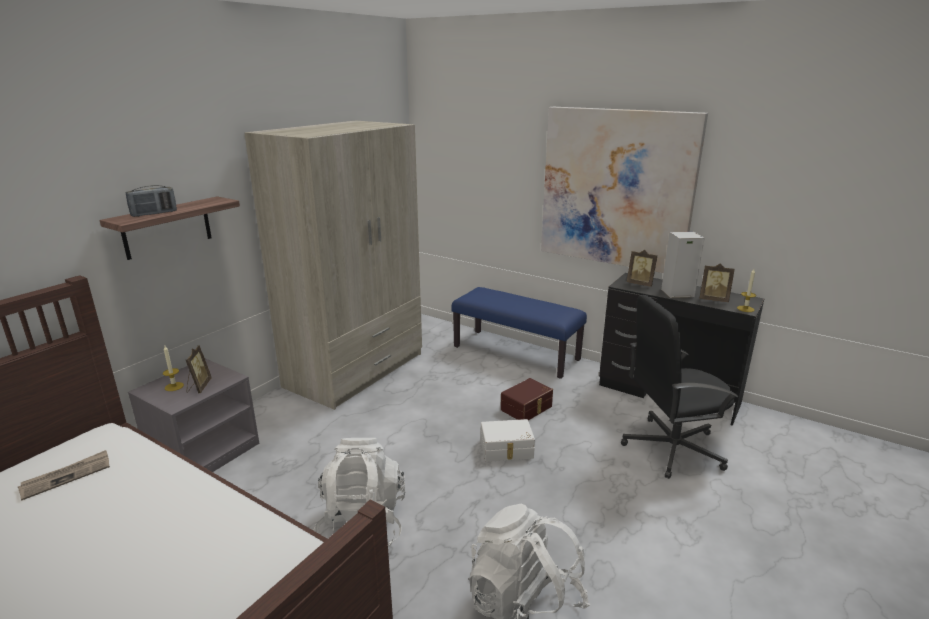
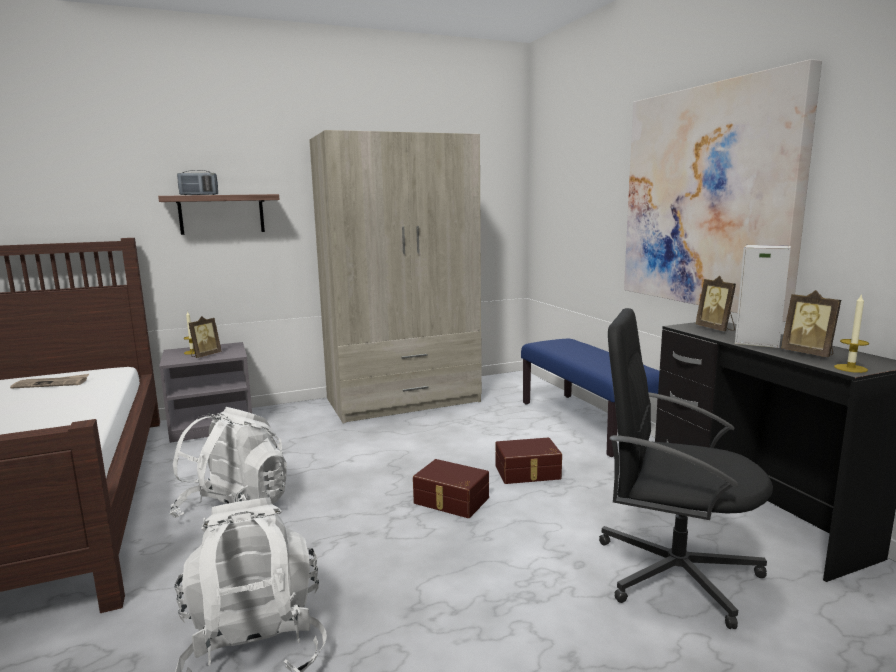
camera: 35 degrees right, 10 degrees down
white storage box [481,419,535,462] -> brown storage box [413,459,489,518]

